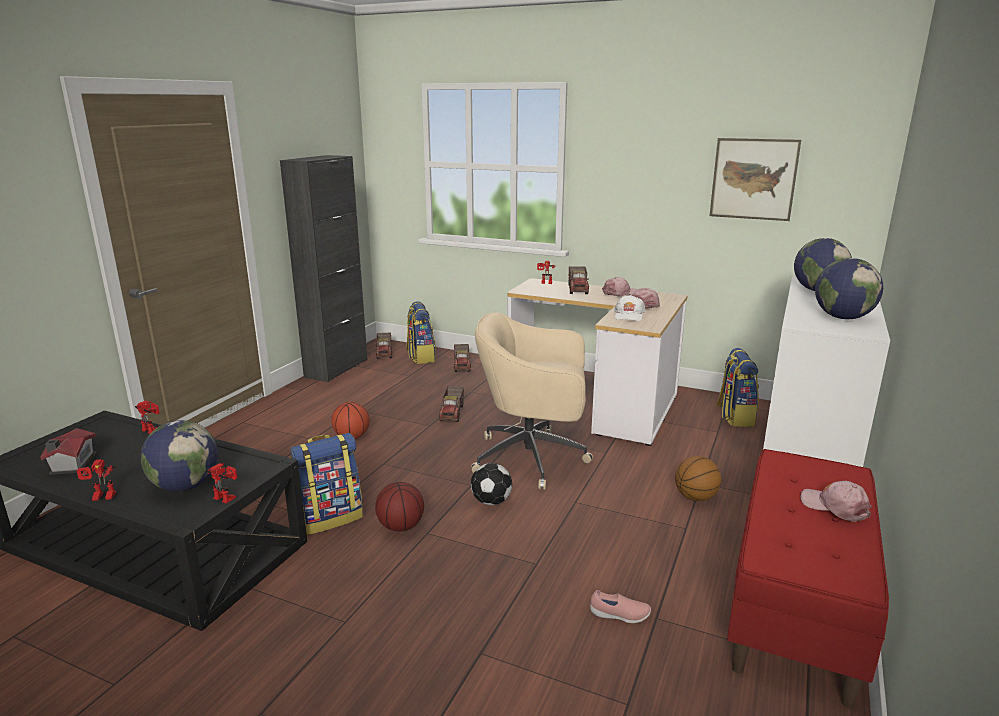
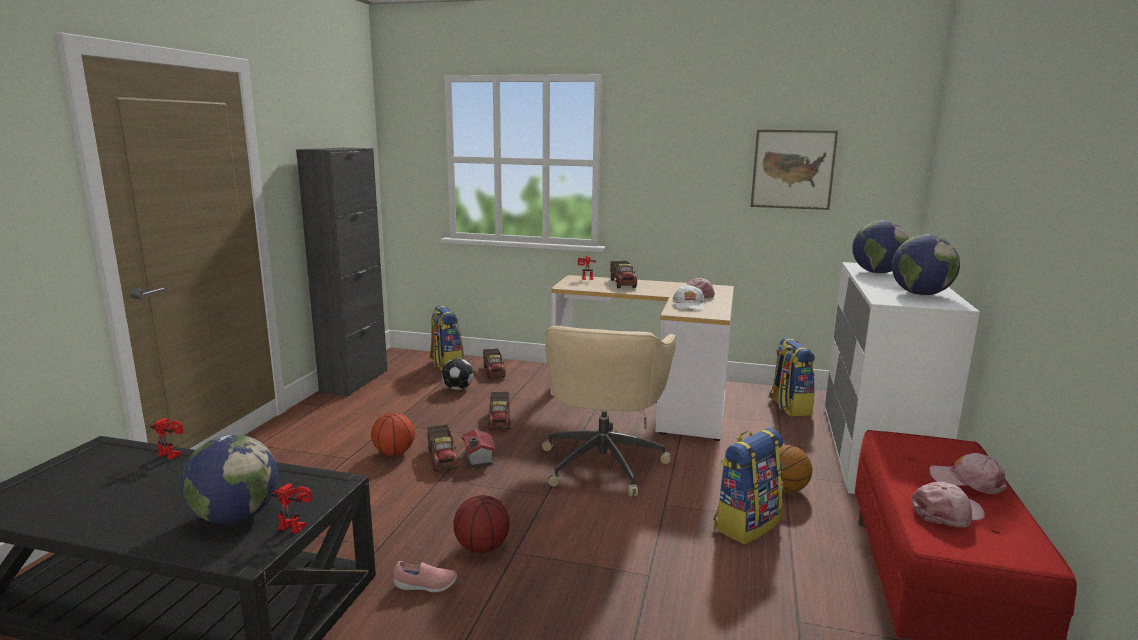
camera: 10 degrees left, 5 degrees down
toy house [40,428,96,475] -> toy house moved to [461,429,495,467]
toy robot [77,459,116,501] -> none
backpack [290,433,363,535] -> backpack moved to [714,428,783,544]
toy truck [376,333,392,359] -> toy truck moved to [427,424,458,471]
beige office chair [471,313,593,490] -> beige office chair turned 75 degrees counterclockwise [542,326,676,497]
football [471,463,512,505] -> football moved to [442,358,474,390]
pink shoe [590,590,651,623] -> pink shoe moved to [394,561,457,592]
pink cap [602,277,638,296] -> pink cap moved to [912,482,985,528]

